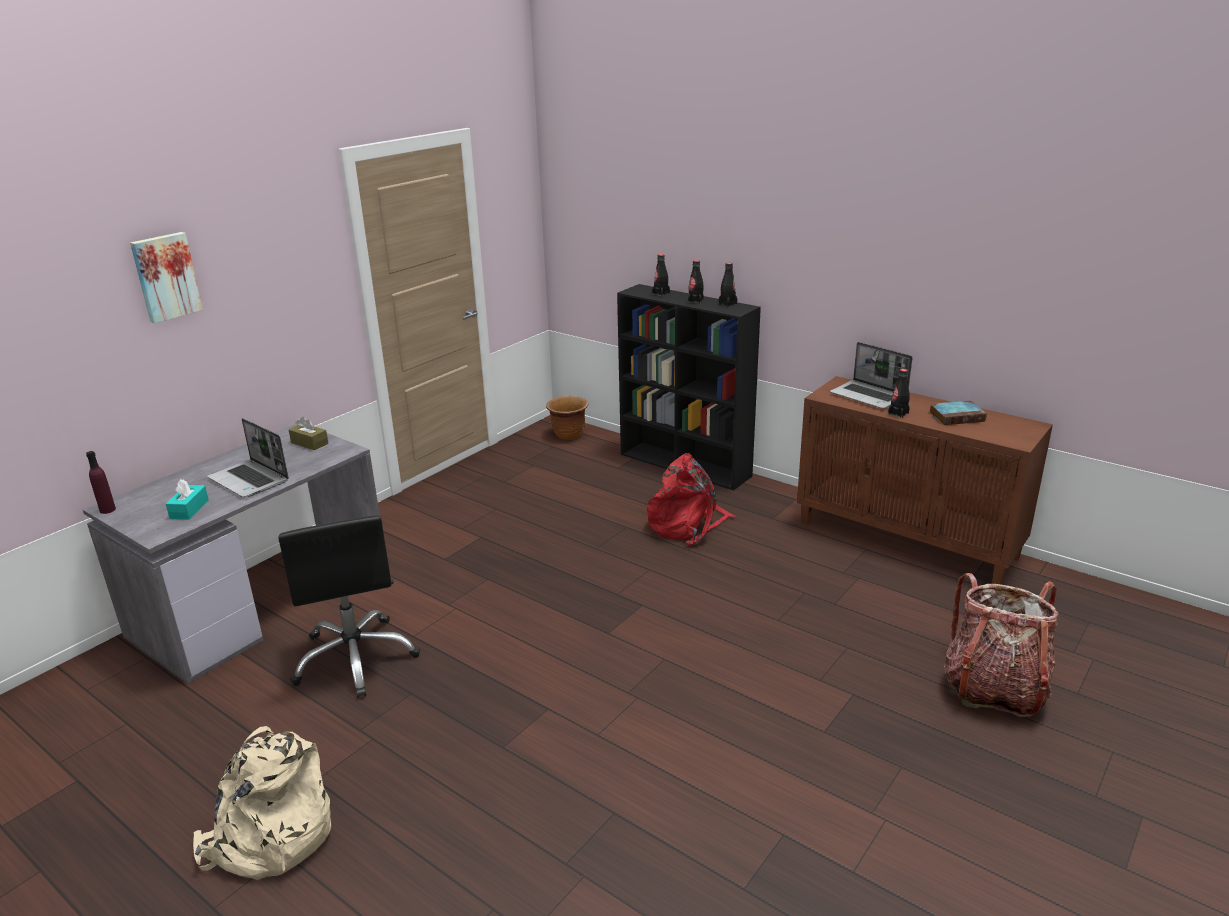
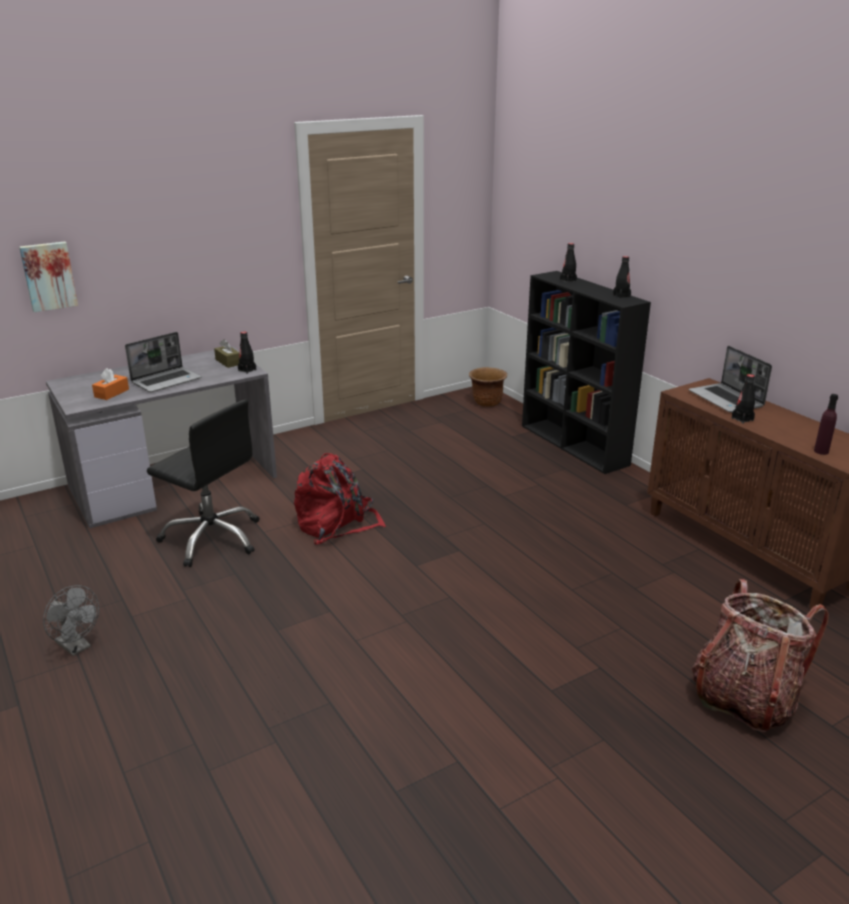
camera: 20 degrees right, 0 degrees up
purple bottle [86,451,116,514] -> purple bottle moved to [814,394,838,455]
picture [130,232,203,324] -> picture moved to [19,241,78,312]
turquoise tissue box [166,479,209,519] -> orange tissue box [92,368,129,400]
beige backpack [193,726,331,880] -> grey fan [43,585,99,656]
laptop [207,418,289,498] -> laptop turned 105 degrees counterclockwise [125,332,202,392]
black office chair [278,516,420,698] -> black office chair turned 60 degrees counterclockwise [147,400,259,567]
red backpack [647,453,735,546] -> red backpack moved to [294,453,386,544]
black bottle [688,260,704,304] -> black bottle moved to [238,332,256,374]
book [929,401,987,425] -> none

